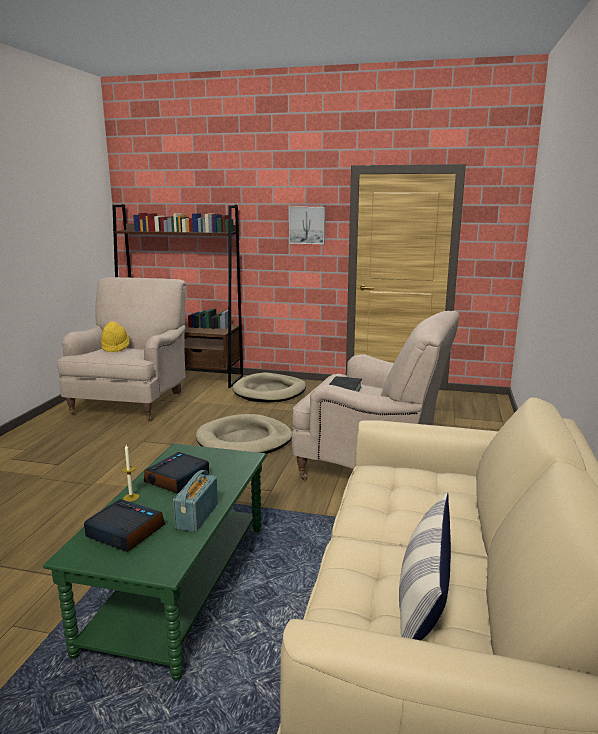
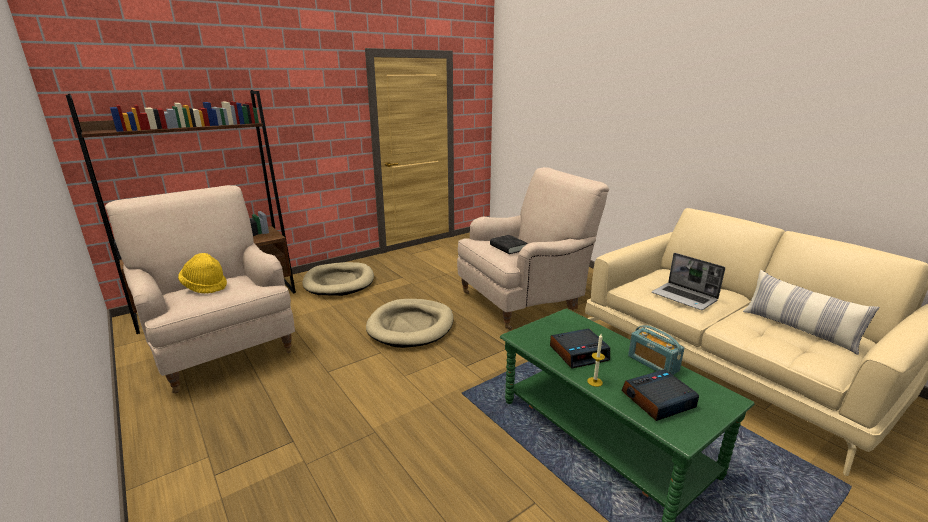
camera: 50 degrees left, 5 degrees up
alarm clock [144,452,209,494] -> alarm clock turned 90 degrees counterclockwise [550,328,610,369]
picture [289,207,325,244] -> none
none -> laptop [652,253,725,310]

